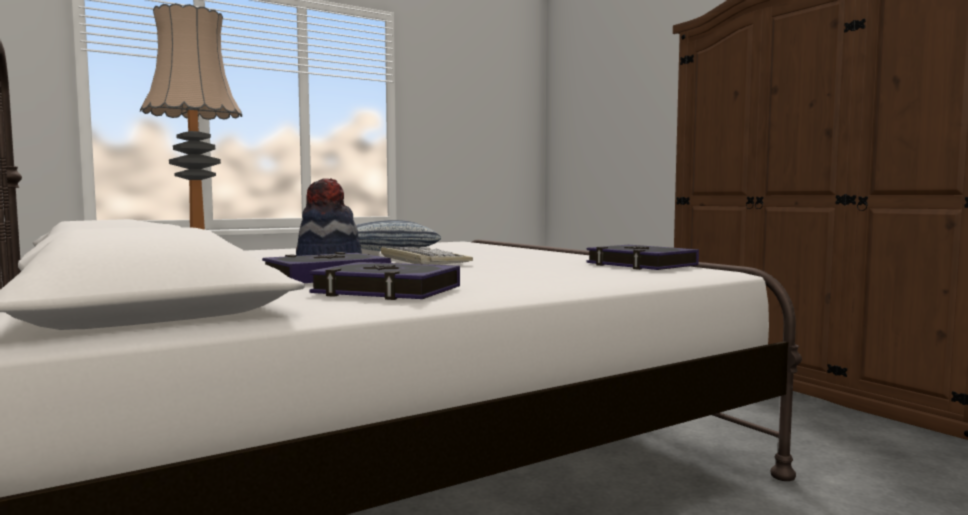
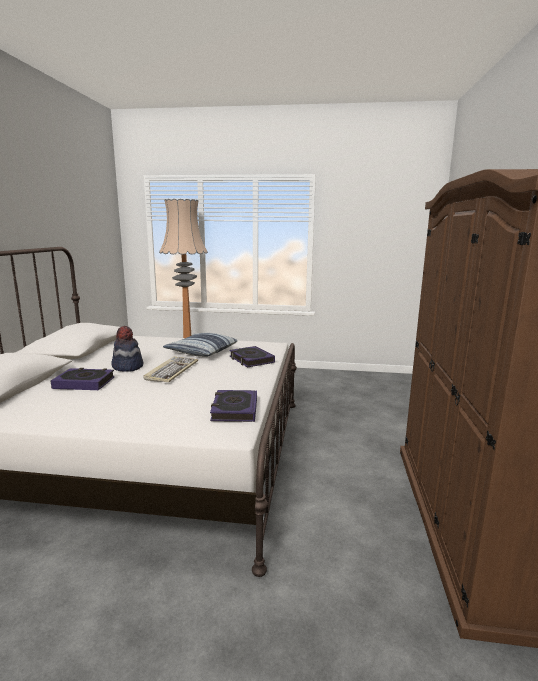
camera: 40 degrees right, 10 degrees up
book [309,262,460,300] -> book moved to [229,346,275,367]

